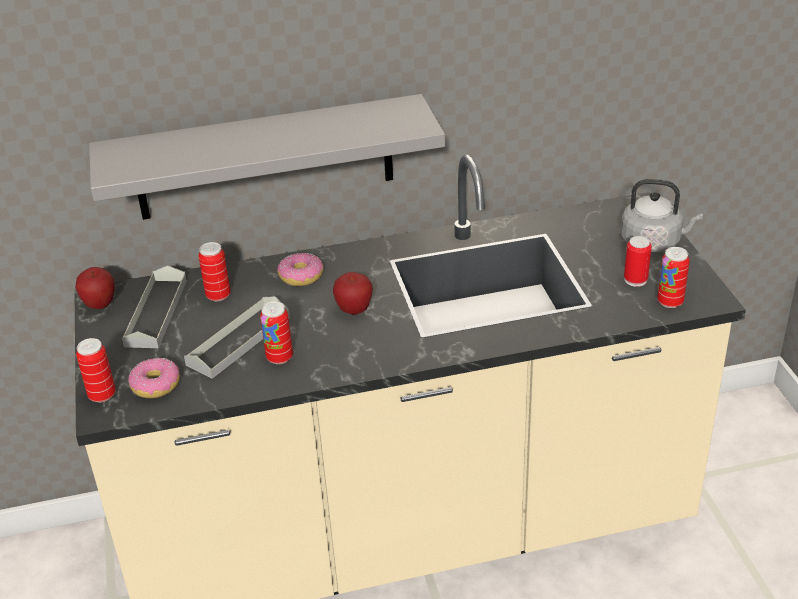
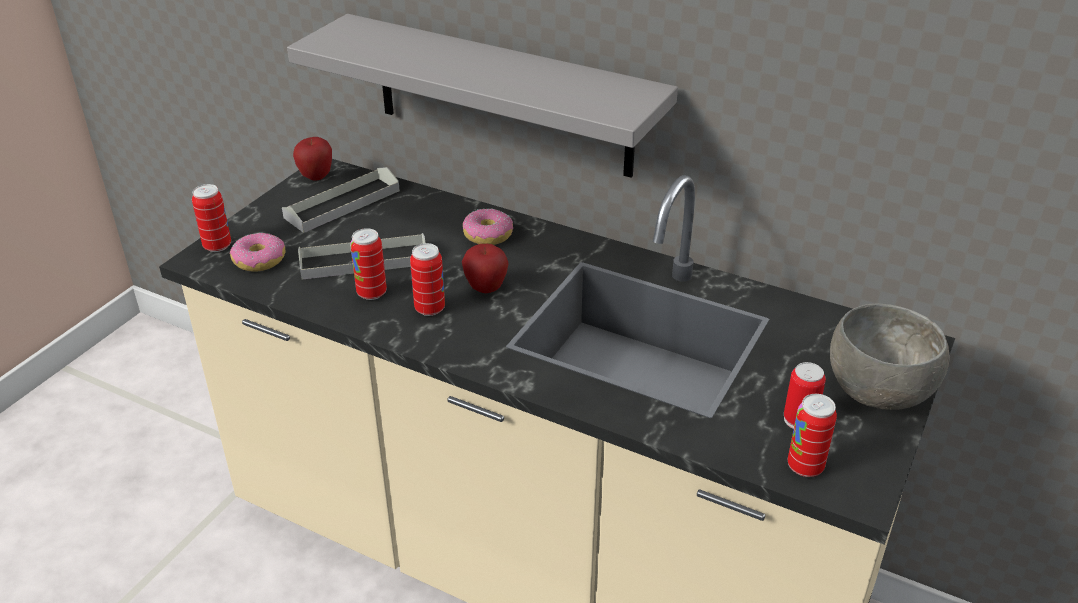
camera: 40 degrees right, 0 degrees up
can [199,242,231,301] -> can moved to [410,243,445,316]
grey kettle [621,179,703,252] -> grey bowl [830,303,950,410]

